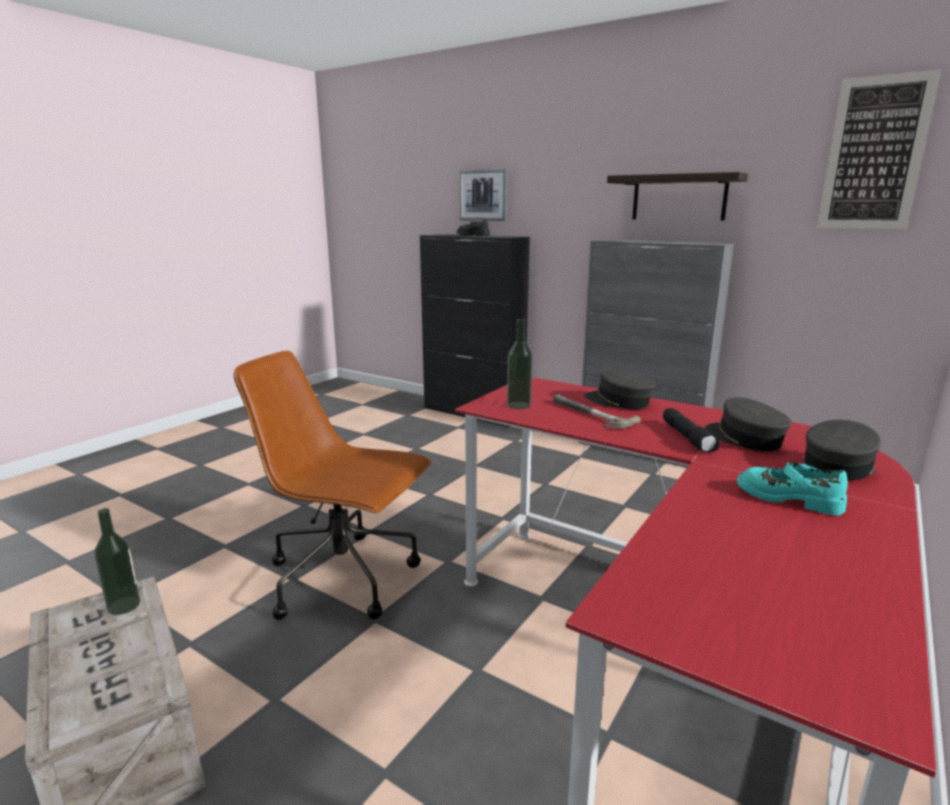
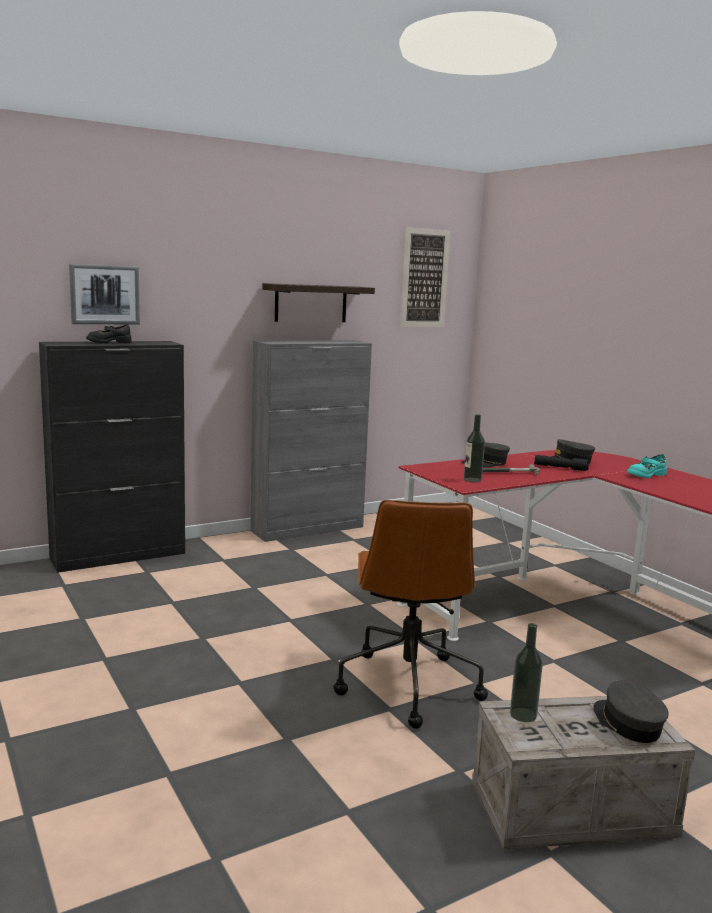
camera: 65 degrees left, 5 degrees down
brown office chair [234,351,431,620] -> brown office chair turned 45 degrees counterclockwise [334,500,488,729]
grey cap [803,420,881,481] -> grey cap moved to [593,680,668,743]

